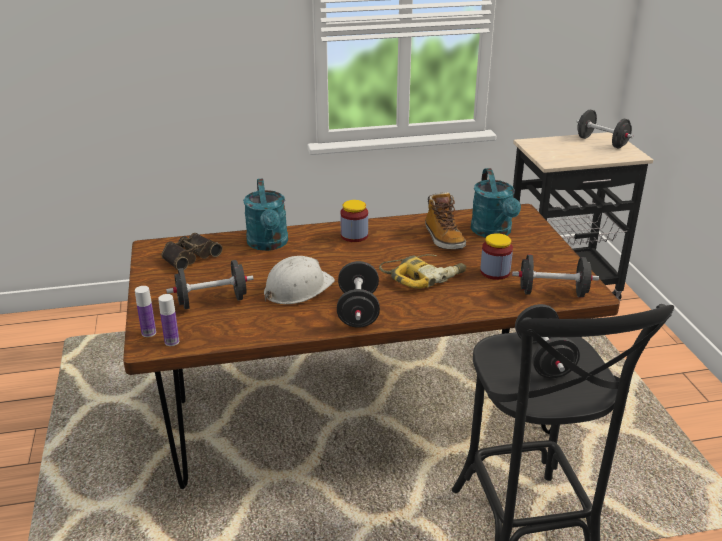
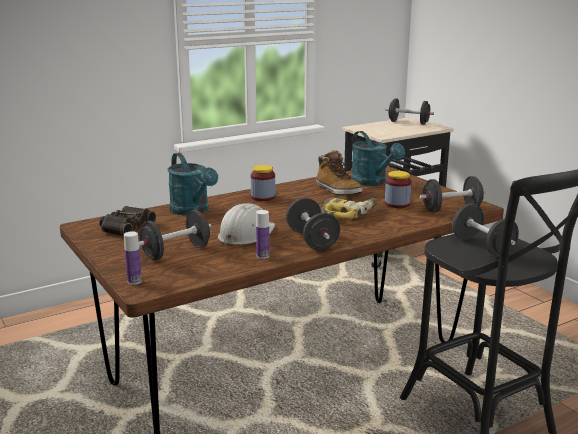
camera: 20 degrees left, 10 degrees down
bottle [158,294,179,346] -> bottle moved to [256,210,270,259]

